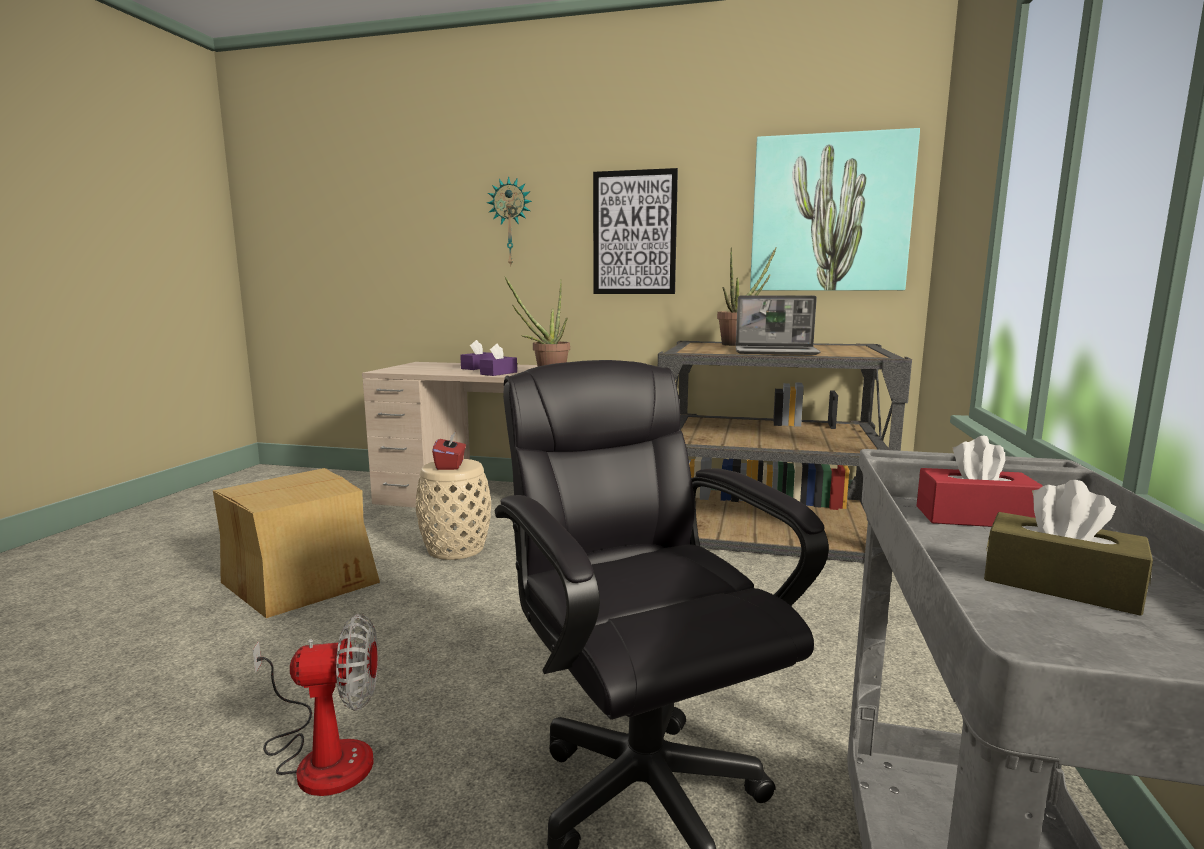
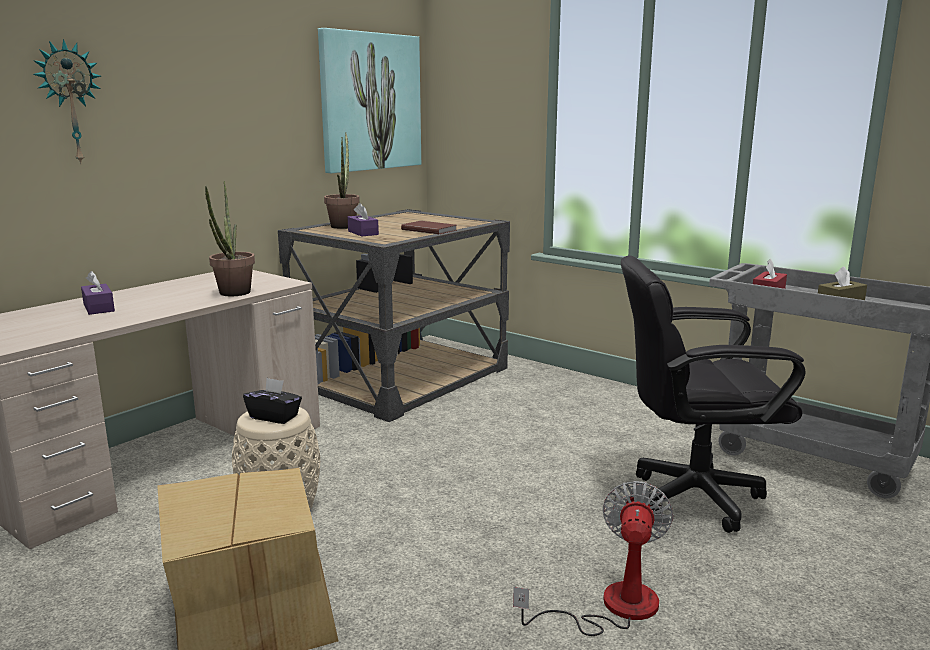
camera: 65 degrees left, 5 degrees up
red tissue box [432,432,466,470] -> black tissue box [243,378,302,424]
purple tissue box [480,344,517,376] -> purple tissue box moved to [348,203,379,236]
picture [593,168,678,294] -> none
laptop [736,295,821,355] -> brown book [401,221,457,234]

